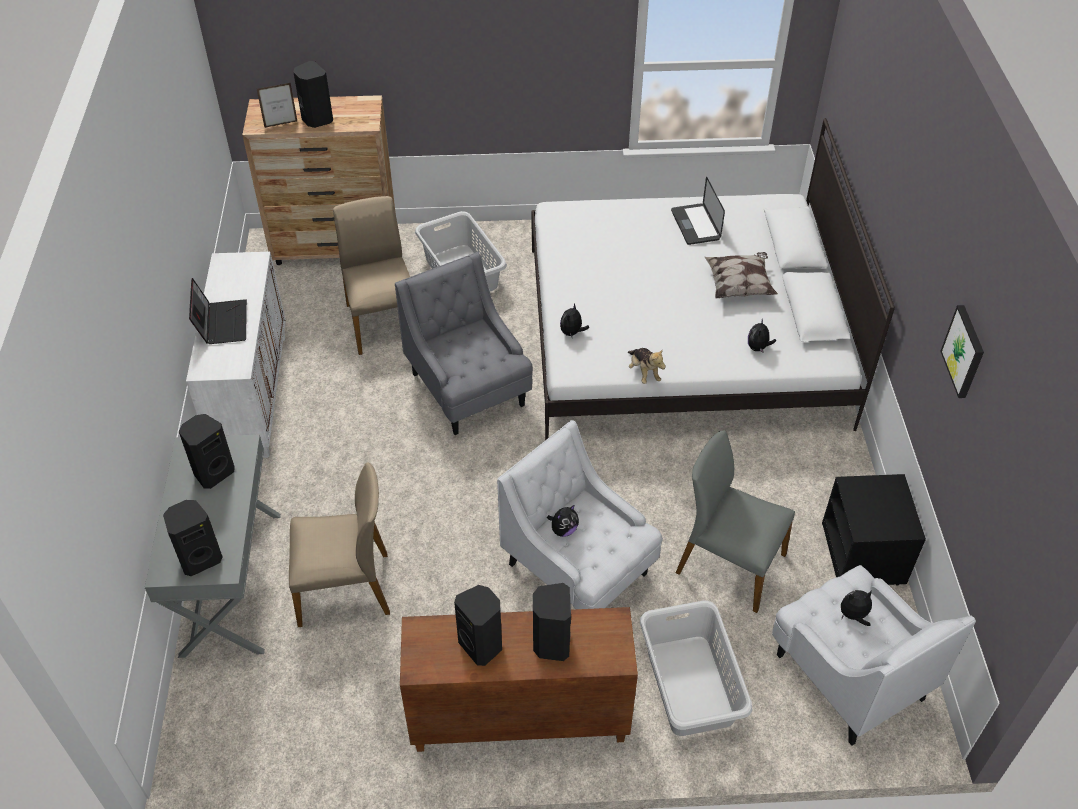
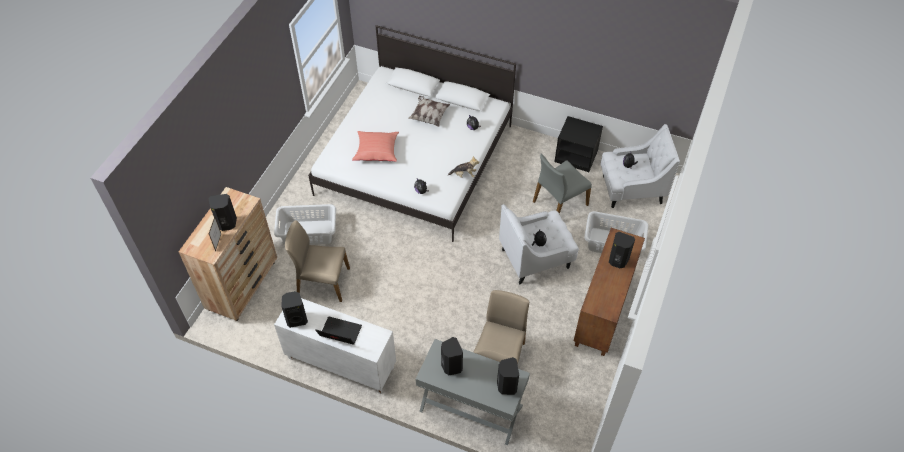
camera: 65 degrees left, 5 degrees up
grey armchair [395,252,533,435] -> none
black speaker [454,585,502,666] -> black speaker moved to [281,291,308,328]
laptop [671,177,725,245] -> none
picture [940,305,984,398] -> none
none -> red pillow [352,131,399,161]

